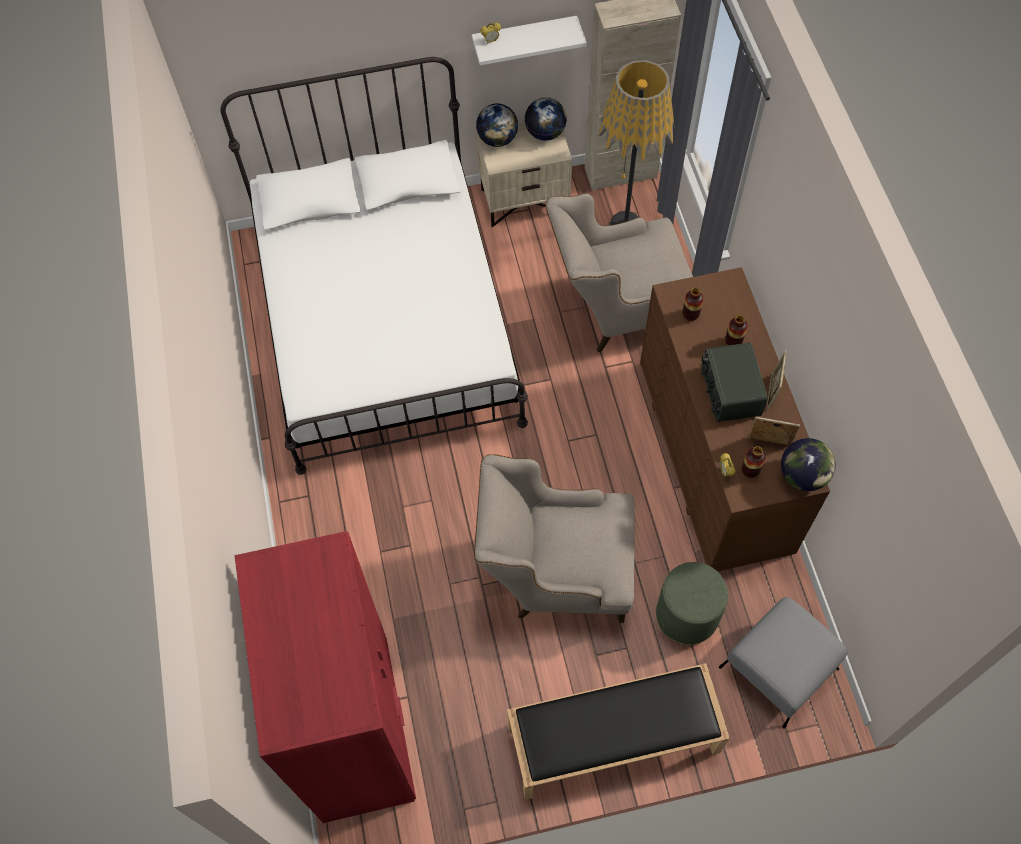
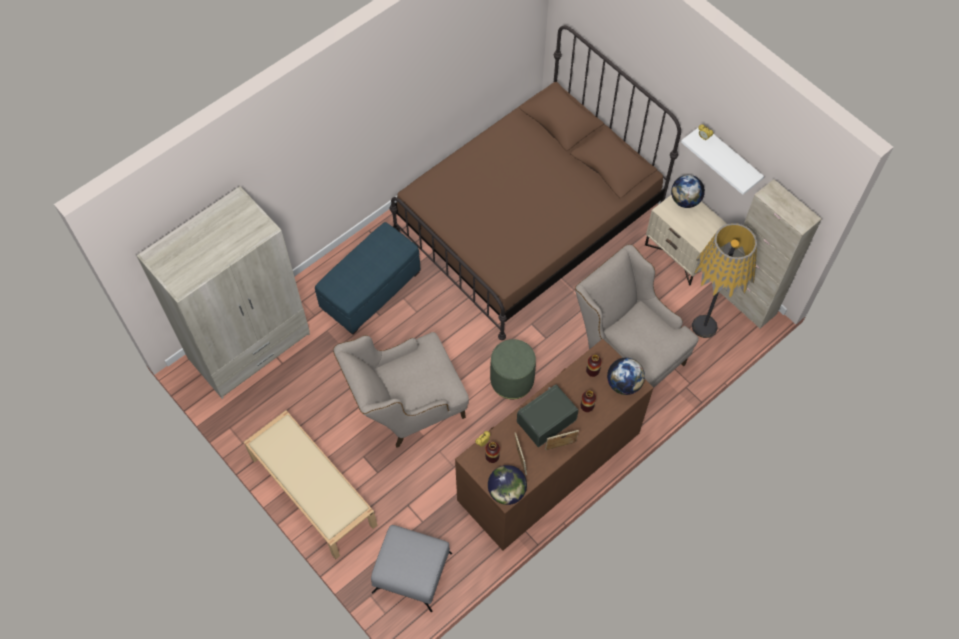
camera: 60 degrees right, 0 degrees up
white bed [220,57,528,475] -> brown bed [389,25,681,340]
red wardrobe [235,531,416,823] -> beige wardrobe [136,186,310,399]
beige armchair [474,454,635,623] -> beige armchair turned 90 degrees counterclockwise [333,332,469,448]
black bench [507,663,730,800] -> beige bench [244,410,377,559]
globe [525,97,567,141] -> globe moved to [607,358,645,395]
green ottoman [656,562,728,645] -> green ottoman moved to [490,339,536,399]
none -> blue ottoman [315,222,421,335]

